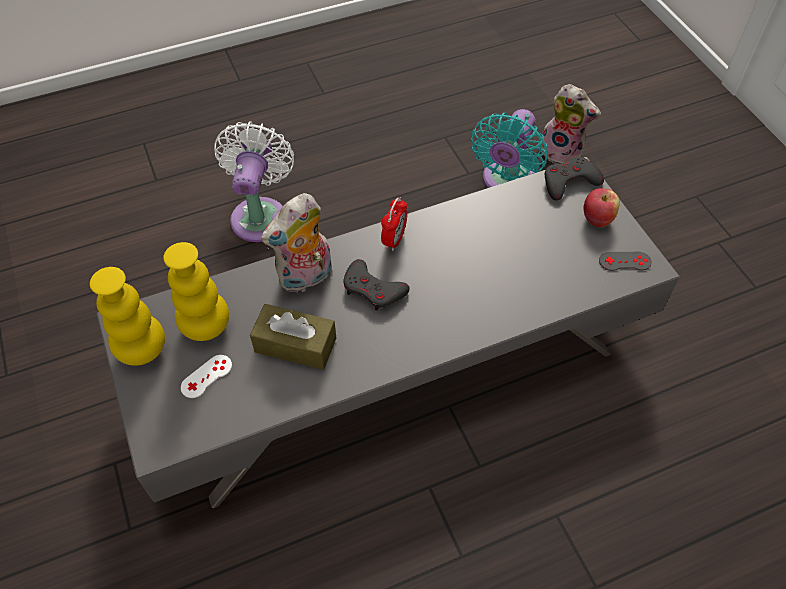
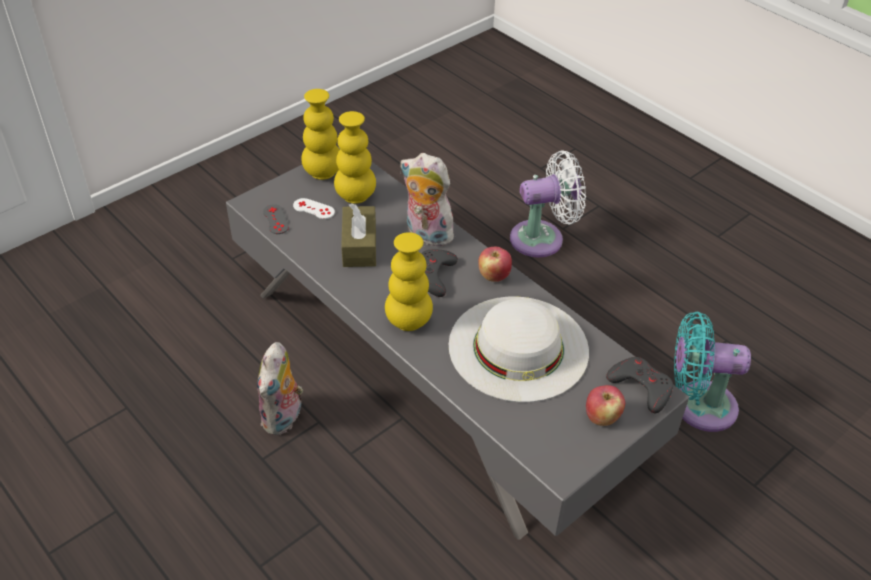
camera: 70 degrees right, 10 degrees down
alarm clock [381,197,407,251] -> apple [478,247,512,282]
plush toy [539,84,601,164] -> plush toy moved to [257,342,303,435]
grey game controller [599,252,652,271] -> grey game controller moved to [263,204,289,234]
none -> yellow vase [385,232,433,331]
none -> white hat [449,296,589,402]

